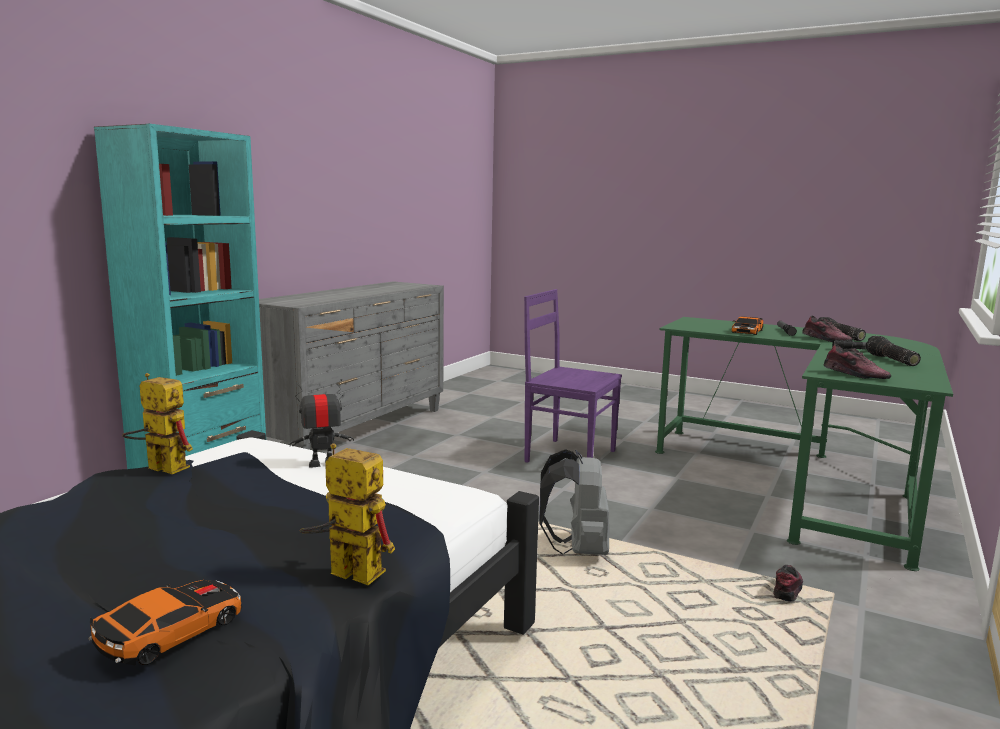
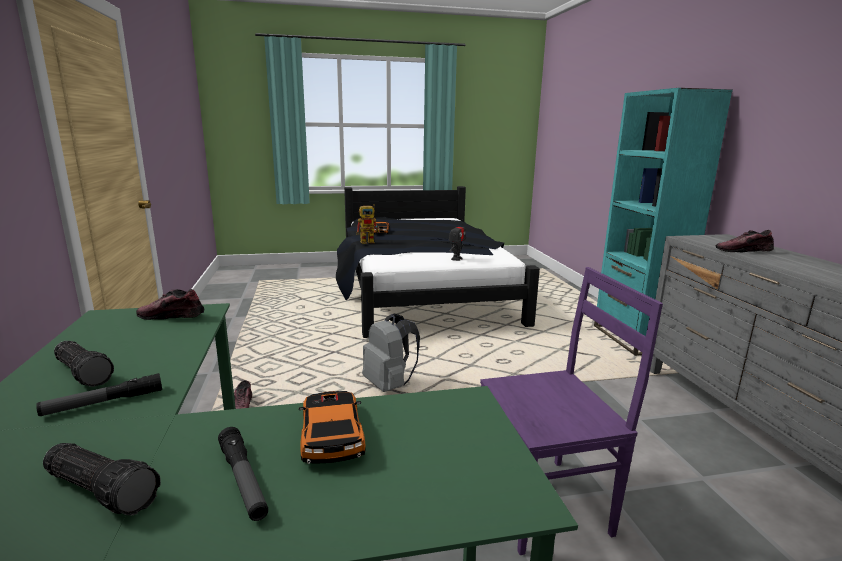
camera: 140 degrees right, 5 degrees up
toy robot [122,373,193,474] -> none
shoe [802,316,853,342] -> shoe moved to [716,230,774,252]

